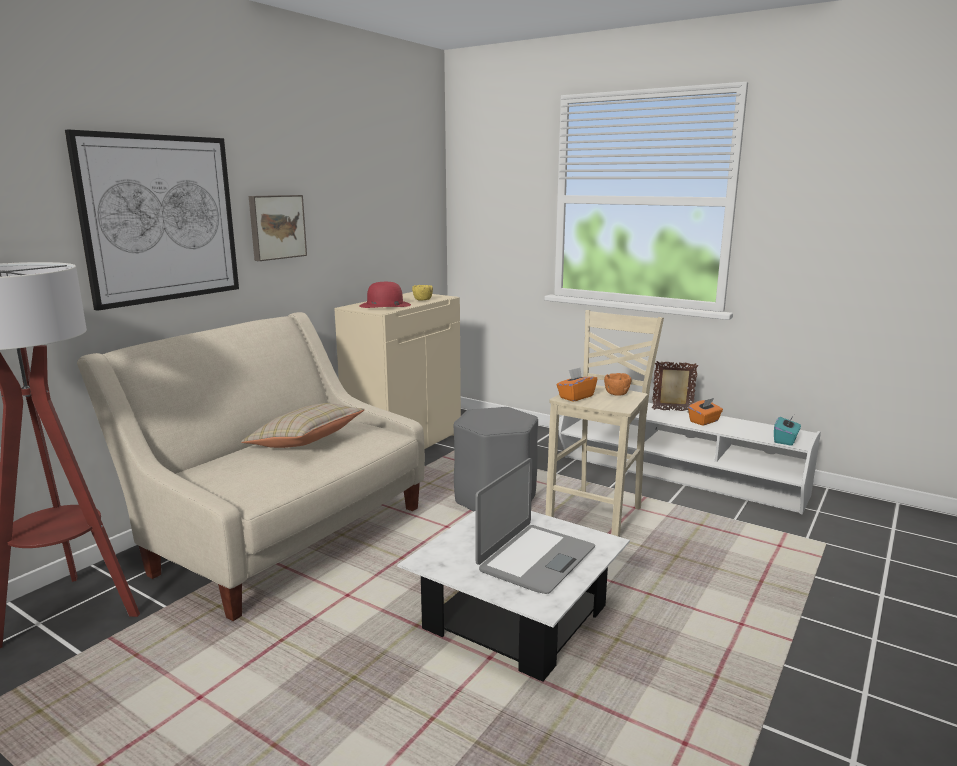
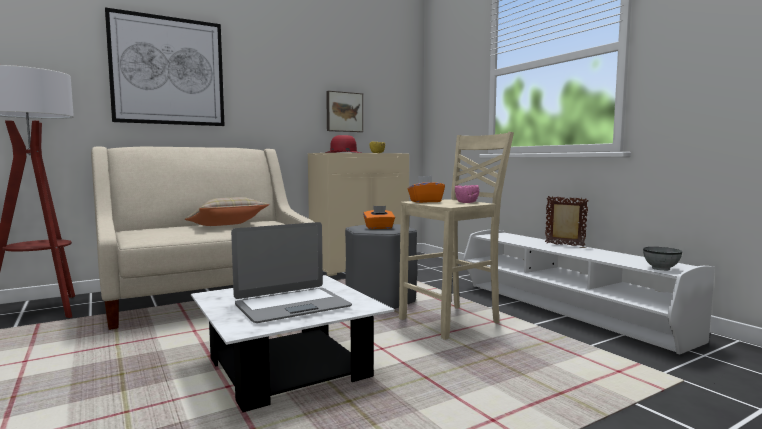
camera: 25 degrees right, 10 degrees down
picture [249,195,307,261] -> picture moved to [326,91,363,132]
orange bowl [604,373,631,396] -> pink bowl [455,185,479,203]
orange tissue box [688,398,723,426] -> orange tissue box moved to [363,206,395,229]
turquoise tissue box [774,415,801,446] -> grey bowl [643,247,682,271]

